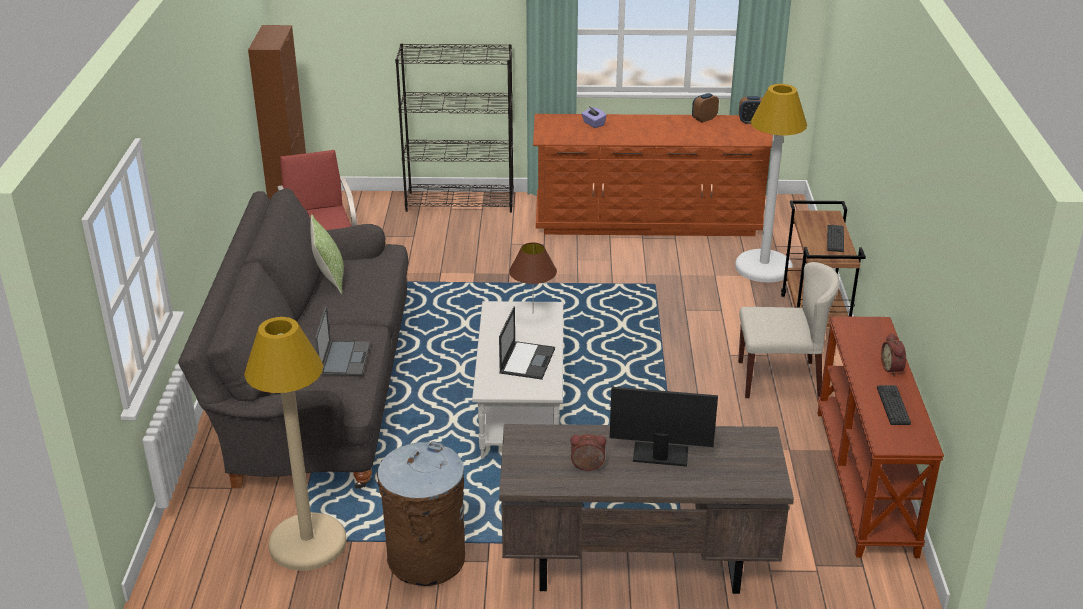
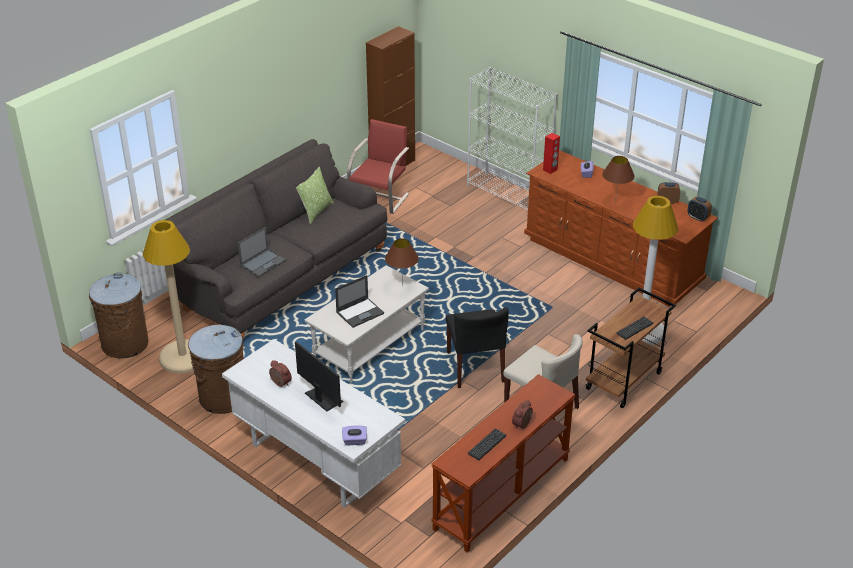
camera: 40 degrees right, 5 degrees up
black bookcase [395,43,514,213] -> white bookcase [467,67,557,210]
brown desk [499,424,794,594] -> white desk [222,339,405,508]
none -> brown trash can [89,273,148,358]
none -> purple tissue box [342,426,367,445]
none -> black chair [446,307,509,388]
none -> red speaker [543,133,560,174]
none -> brown table lamp [602,156,635,203]

